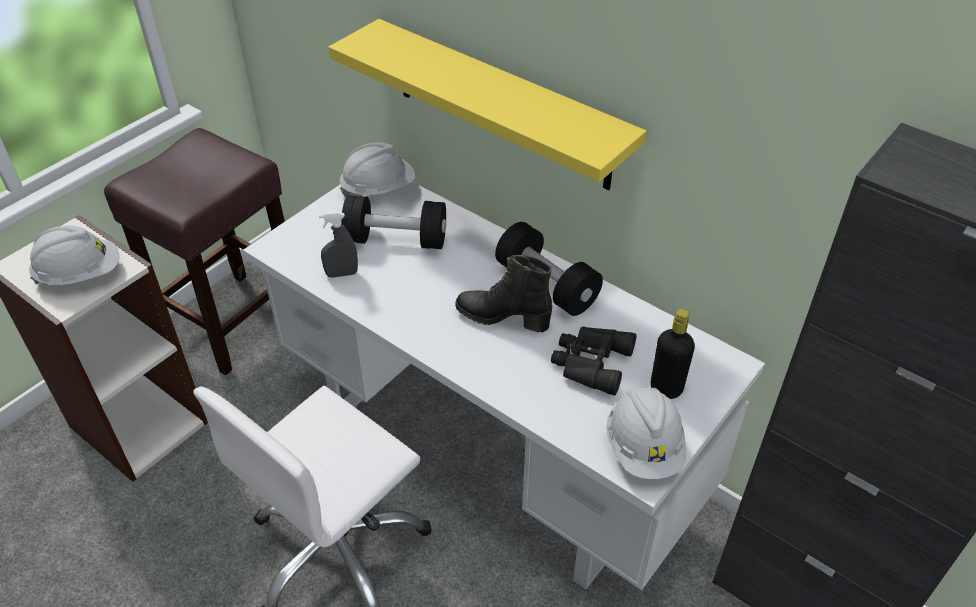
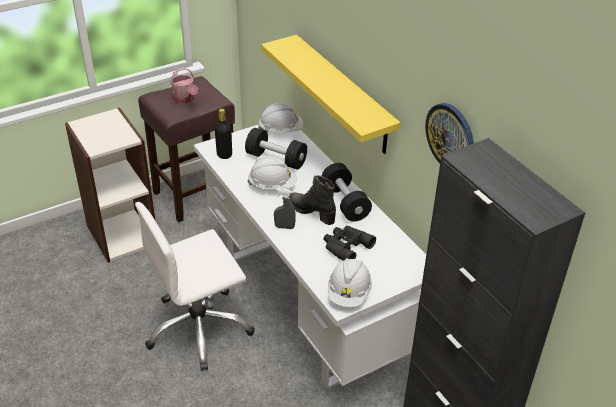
camera: 20 degrees right, 5 degrees down
white hard hat [29,225,119,285] -> white hard hat moved to [247,156,297,189]
grey spray bottle [319,212,358,278] -> grey spray bottle moved to [274,188,296,229]
black bottle [651,309,695,399] -> black bottle moved to [214,109,232,159]
none -> watering can [170,68,198,104]
none -> wall clock [425,103,474,163]

